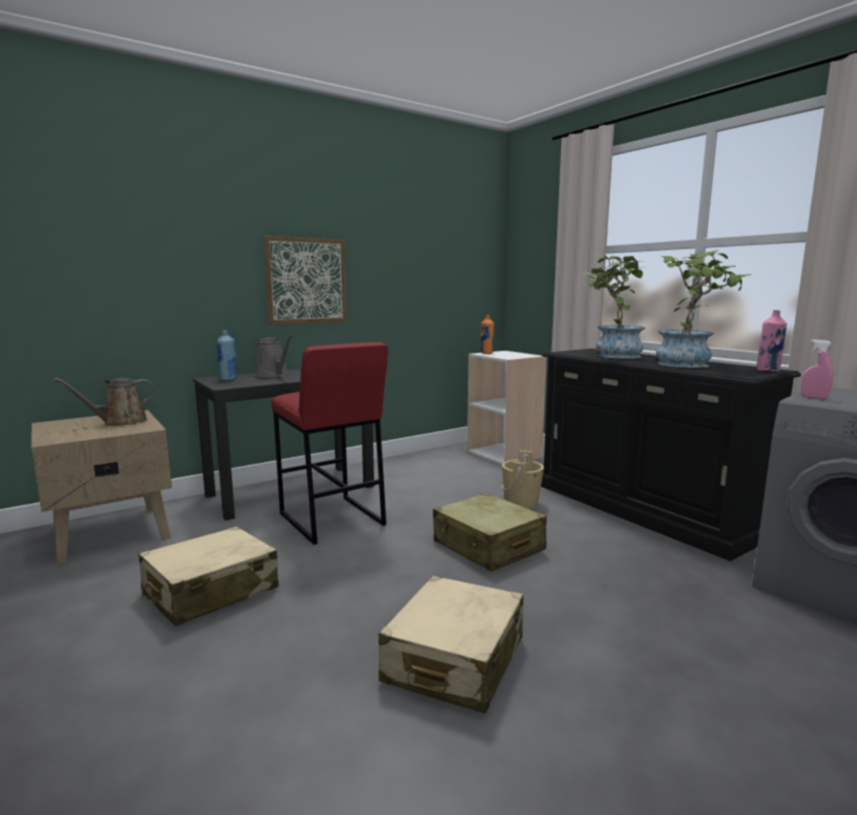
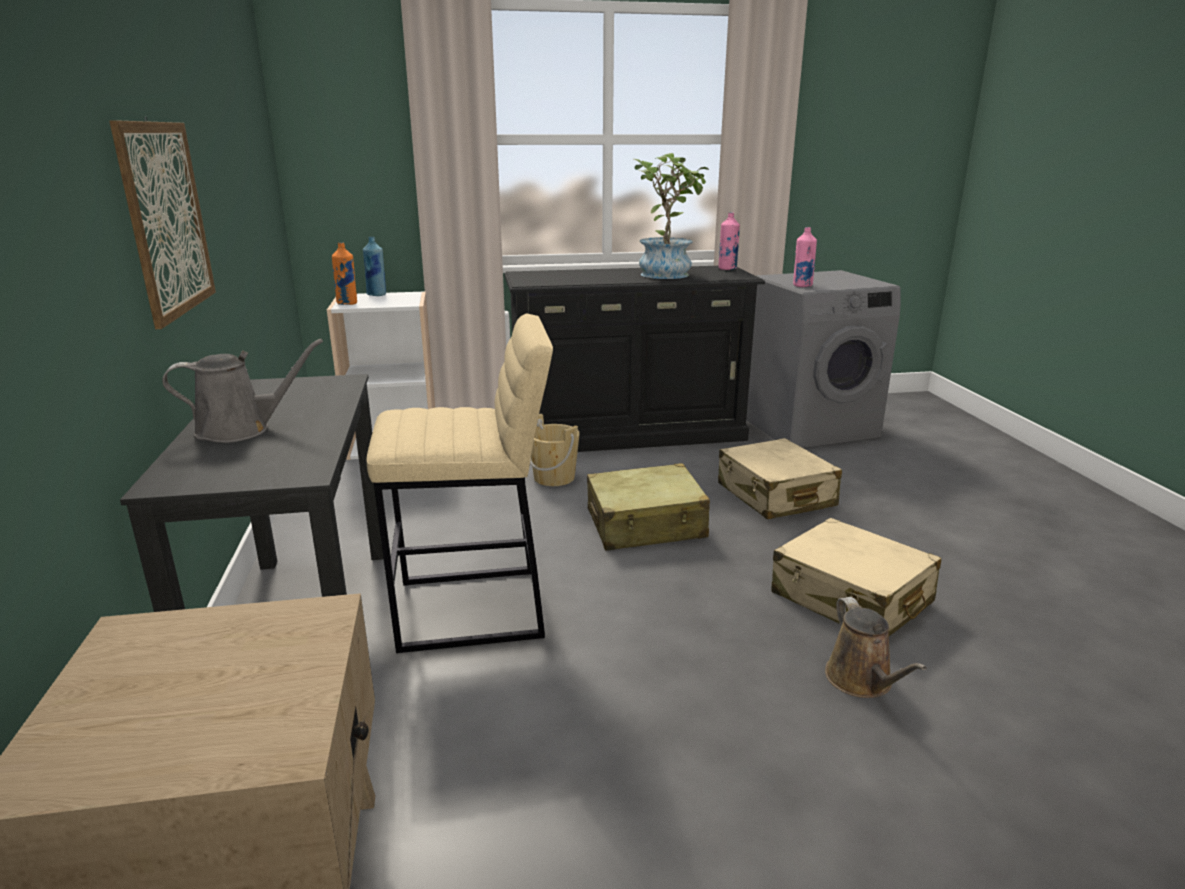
camera: 65 degrees left, 10 degrees up
brown watering can [54,378,155,426] -> brown watering can moved to [825,597,927,698]
beige suitcase [138,526,279,626] -> beige suitcase moved to [718,438,842,519]
blue bottle [217,330,237,381] -> blue bottle moved to [363,237,386,296]
red stool [271,342,388,545] -> beige stool [367,313,553,653]
potted plant [581,254,646,359] -> none
pink spray bottle [801,339,833,399] -> pink bottle [793,227,817,287]

